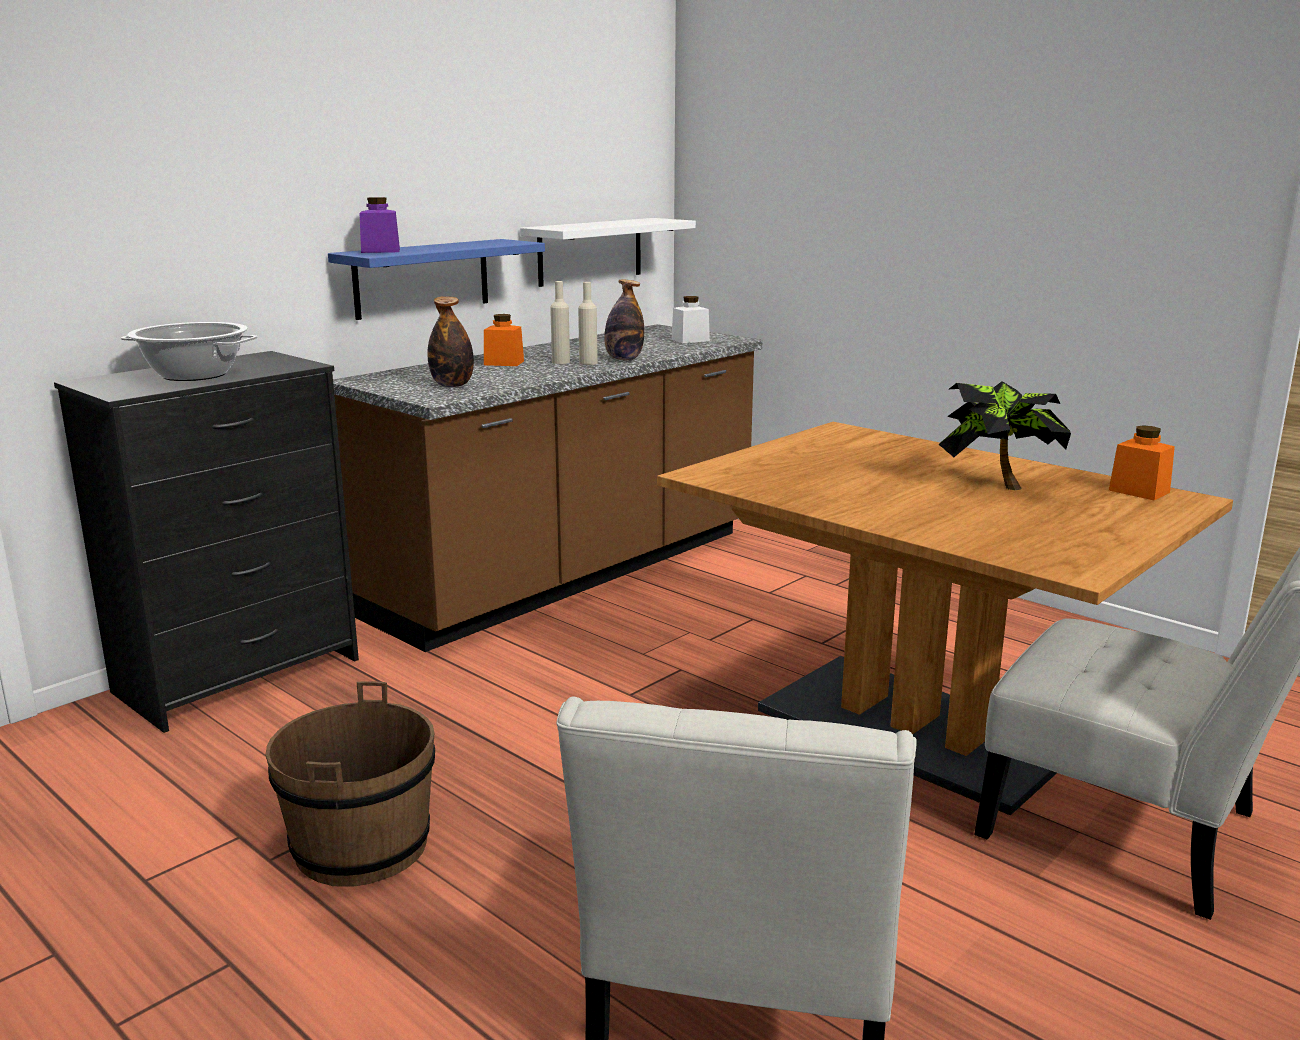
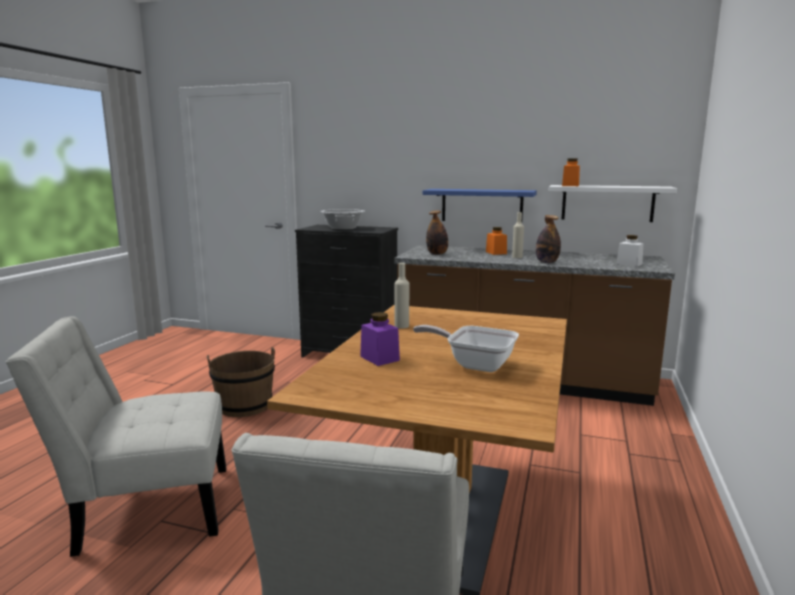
camera: 65 degrees right, 5 degrees down
purple jar [360,197,400,253] -> purple jar moved to [360,312,400,366]
beige bottle [578,282,598,365] -> beige bottle moved to [394,263,409,328]
potted plant [939,381,1071,490] -> frying pan [413,325,519,372]
orange jar [1109,425,1175,501] -> orange jar moved to [562,158,580,186]

